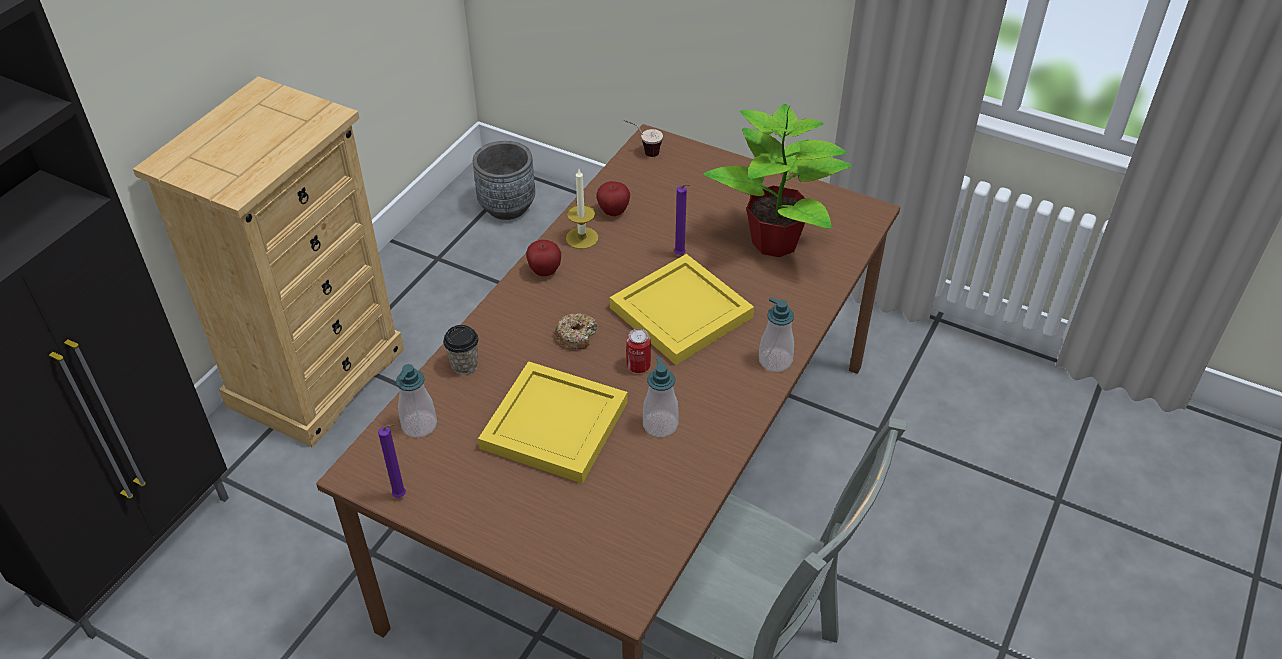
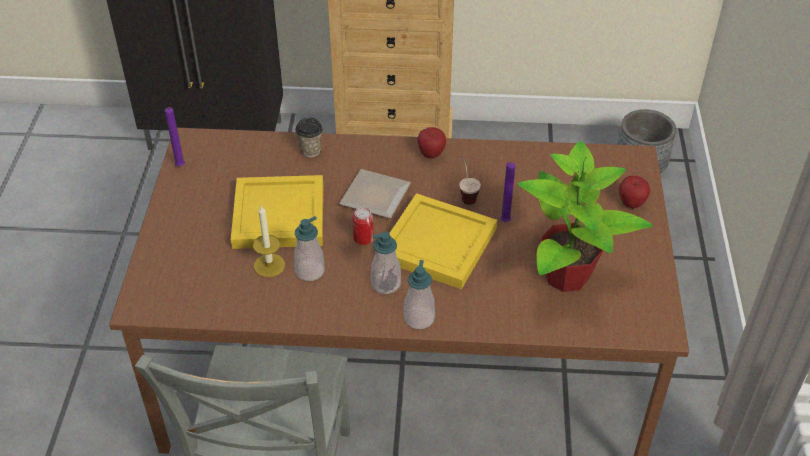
camera: 65 degrees right, 0 degrees up
soap dispenser [396,364,437,437] -> soap dispenser moved to [371,232,401,294]
donut [555,313,597,350] -> plate [339,169,411,218]
candle [566,169,598,249] -> candle moved to [253,205,285,277]
apple [596,181,630,216] -> apple moved to [619,176,650,208]
cup [624,120,663,157] -> cup moved to [459,156,481,205]

